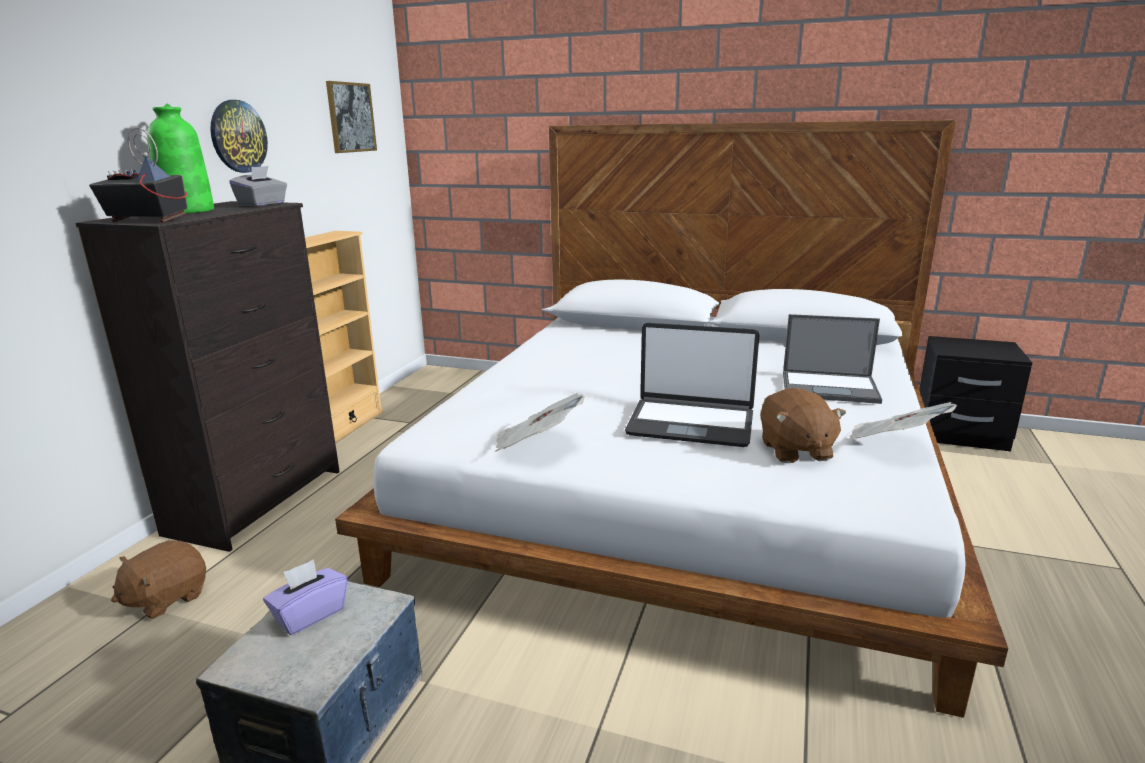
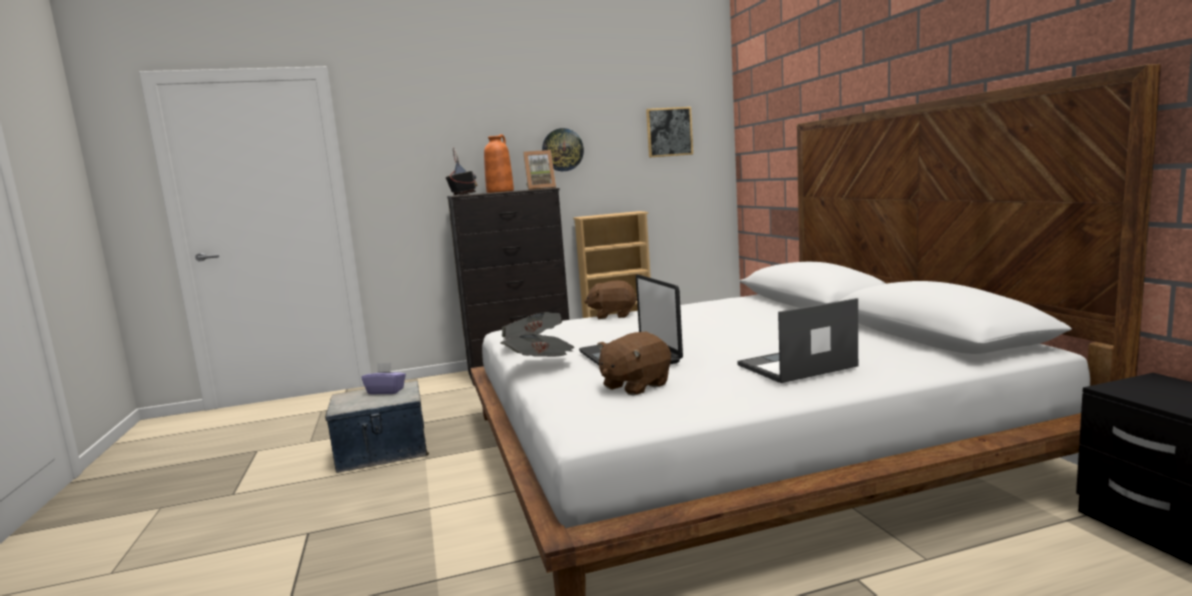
camera: 55 degrees right, 10 degrees down
brown plush toy [111,540,206,619] -> brown plush toy moved to [584,281,637,319]
green vase [147,104,214,213] -> orange vase [484,134,514,193]
grey tissue box [229,166,287,206] -> picture frame [523,150,556,190]
laptop [783,314,882,404] -> laptop turned 90 degrees clockwise [737,298,858,383]
newspaper [847,402,957,440] -> newspaper moved to [500,334,574,357]

